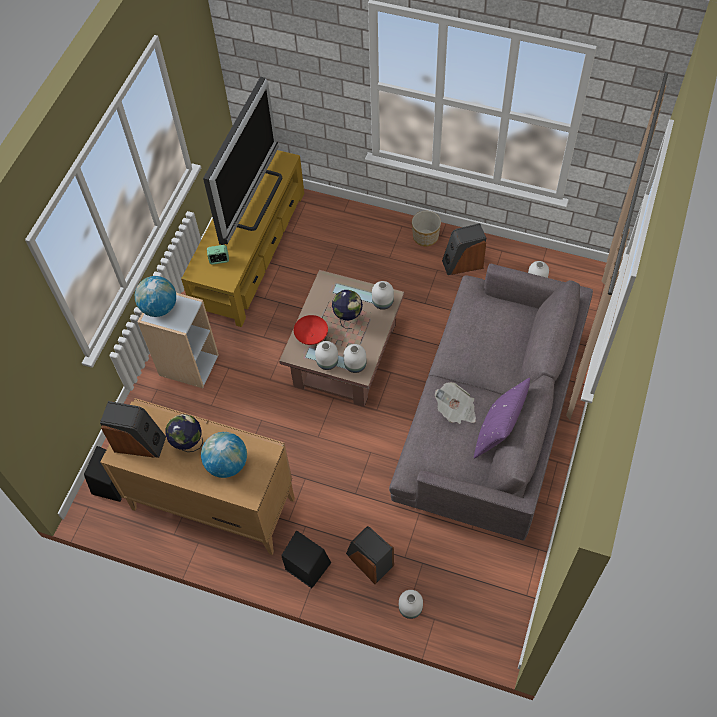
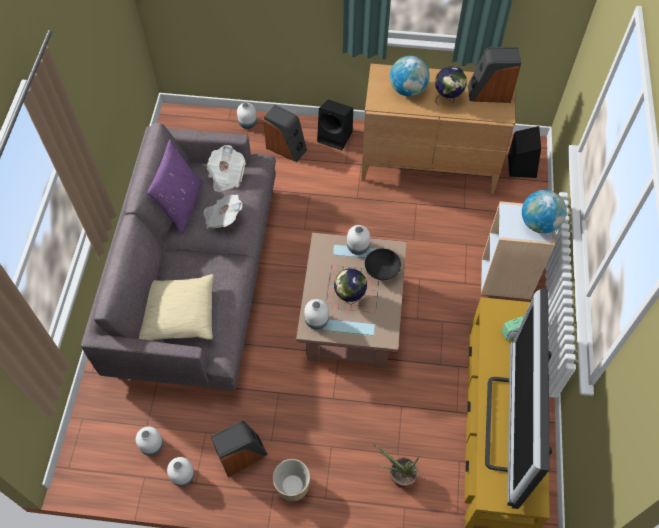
camera: 165 degrees right, 0 degrees up
red bowl [294,315,328,345] -> black bowl [365,249,401,280]
white vase [343,344,366,373] -> white vase moved to [167,457,194,487]
none -> beige pillow [139,274,214,340]
none -> newspaper [206,145,246,192]
none -> potted plant [373,444,419,488]

